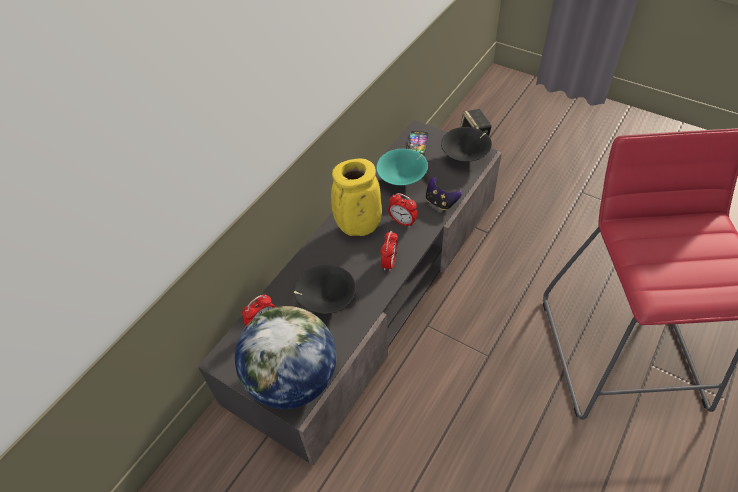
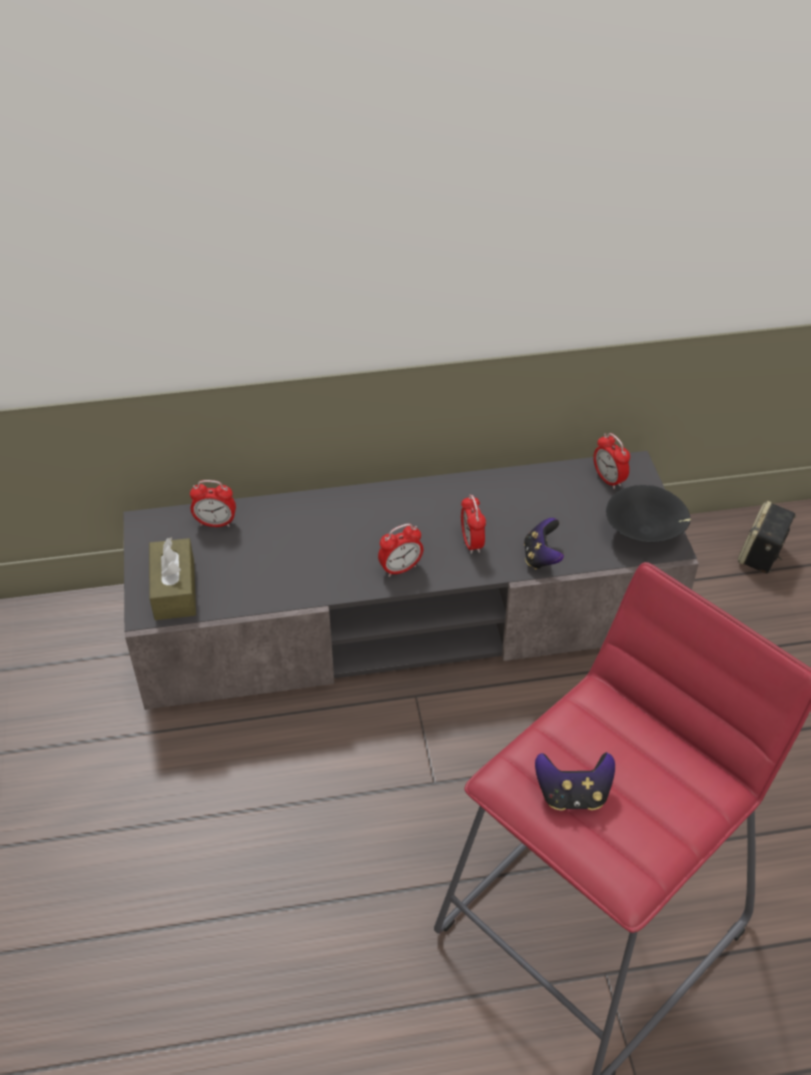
camera: 45 degrees right, 5 degrees down
globe [235,306,336,409] -> brown tissue box [149,537,196,620]
black bowl [294,265,356,314] -> none
yellow vase [331,158,382,236] -> none
turquoise bowl [376,149,428,185] -> none
phone [407,131,428,156] -> alarm clock [593,433,630,489]
none -> game controller [535,752,615,811]

